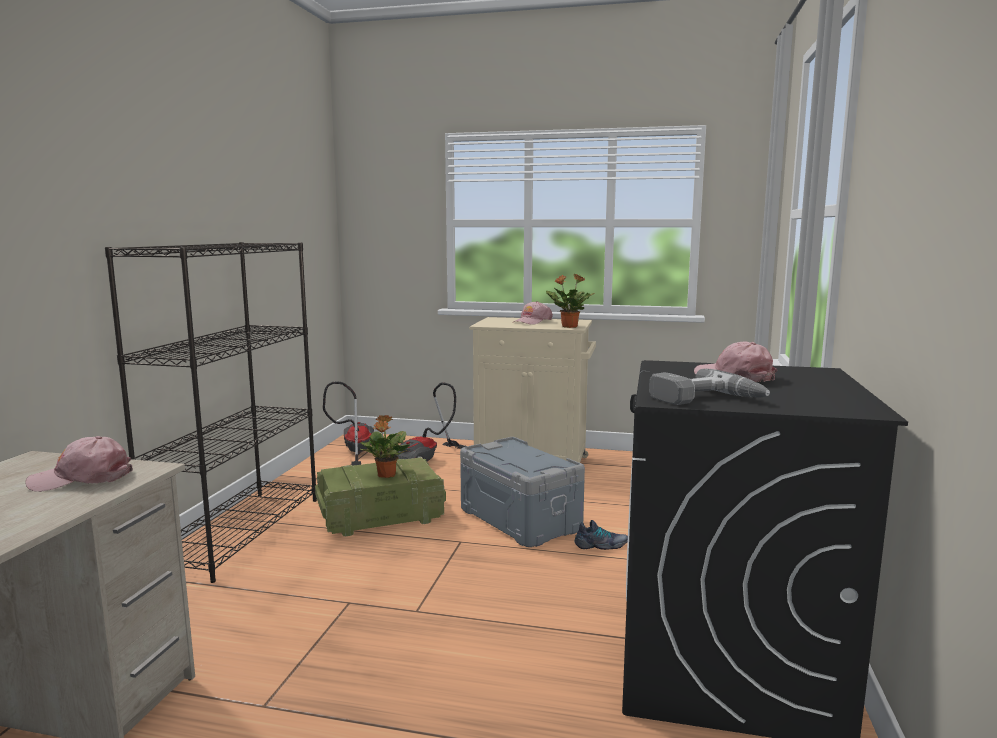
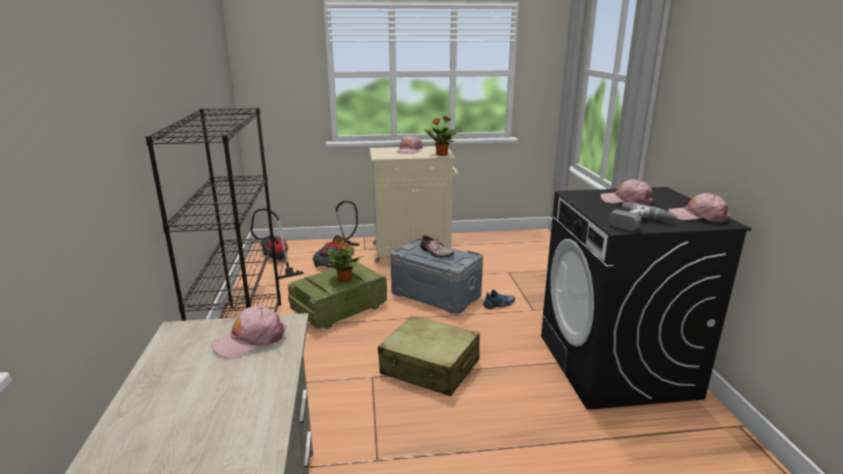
camera: 20 degrees left, 10 degrees up
none -> beige suitcase [378,316,480,396]
none -> shoe [421,235,454,258]
none -> pink cap [669,193,731,223]

